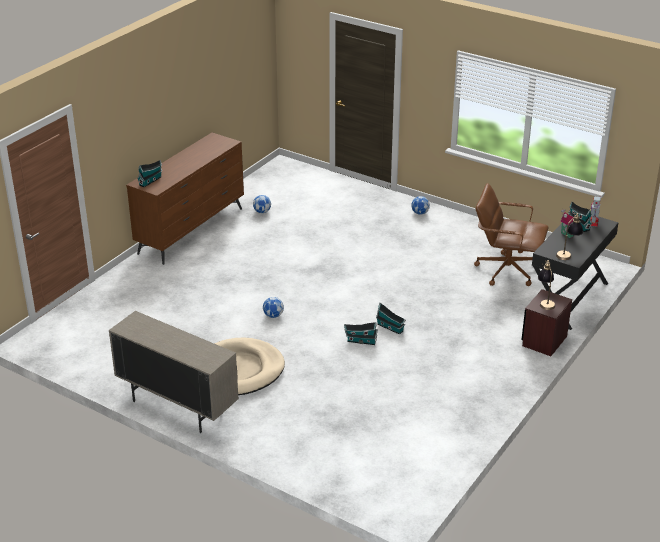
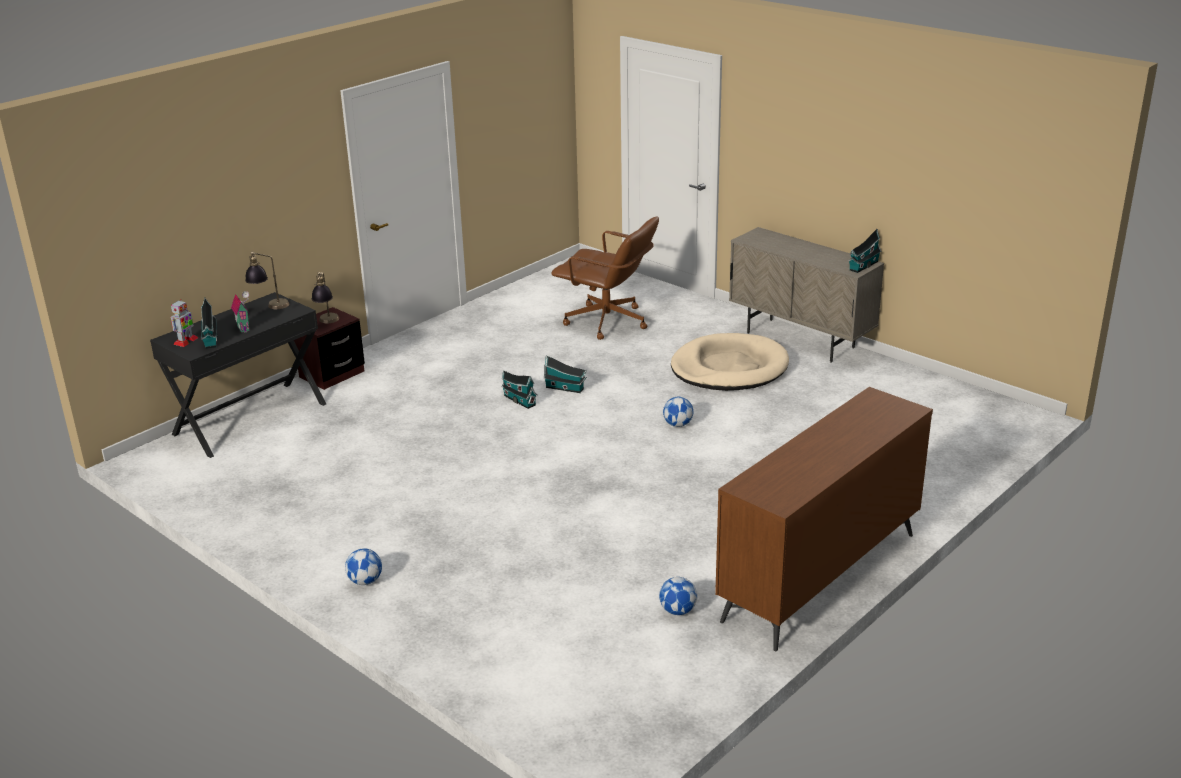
camera: 170 degrees left, 5 degrees down
toy house [137,160,162,188] -> toy house moved to [848,229,881,273]
brown office chair [474,183,548,286] -> brown office chair moved to [551,217,659,340]

